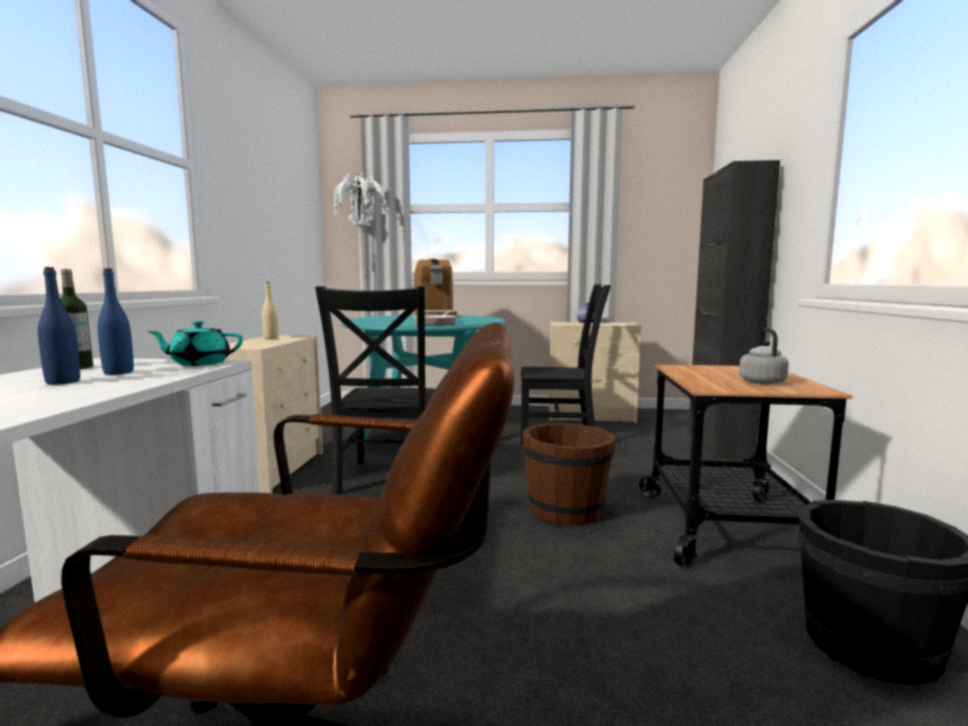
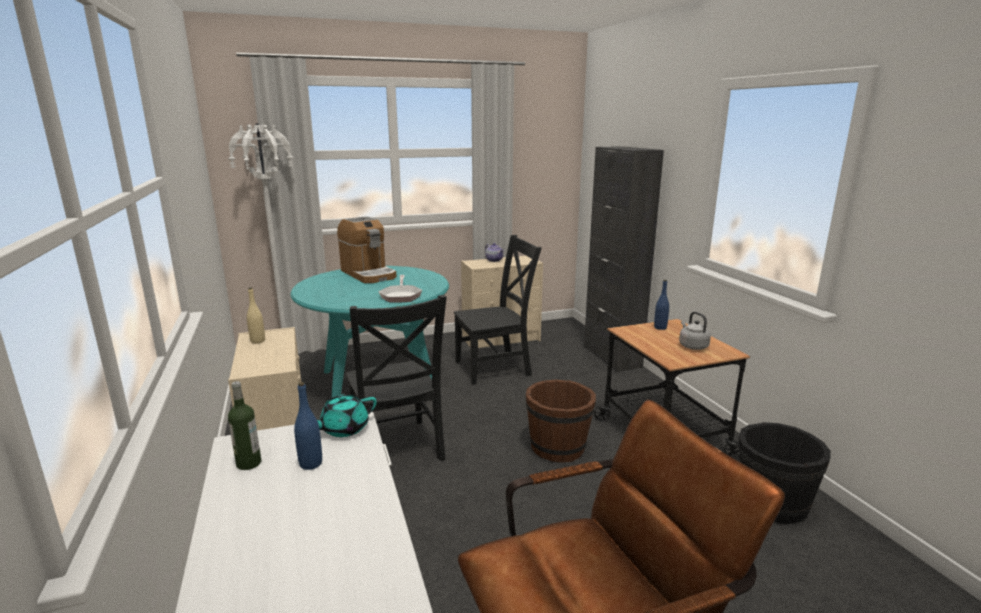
camera: 25 degrees left, 10 degrees up
blue bottle [38,267,80,385] -> blue bottle moved to [654,280,669,330]

